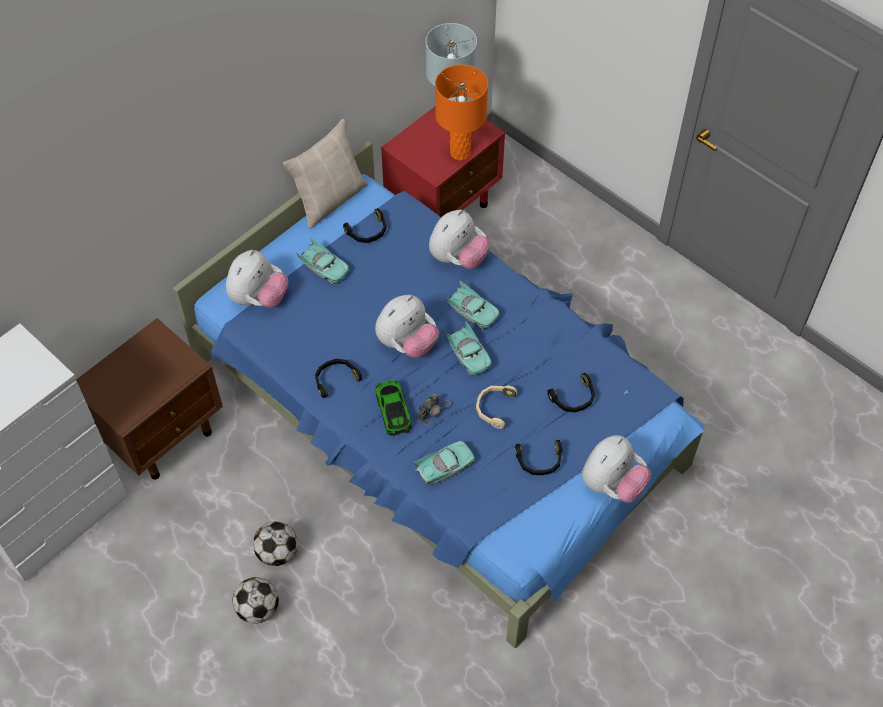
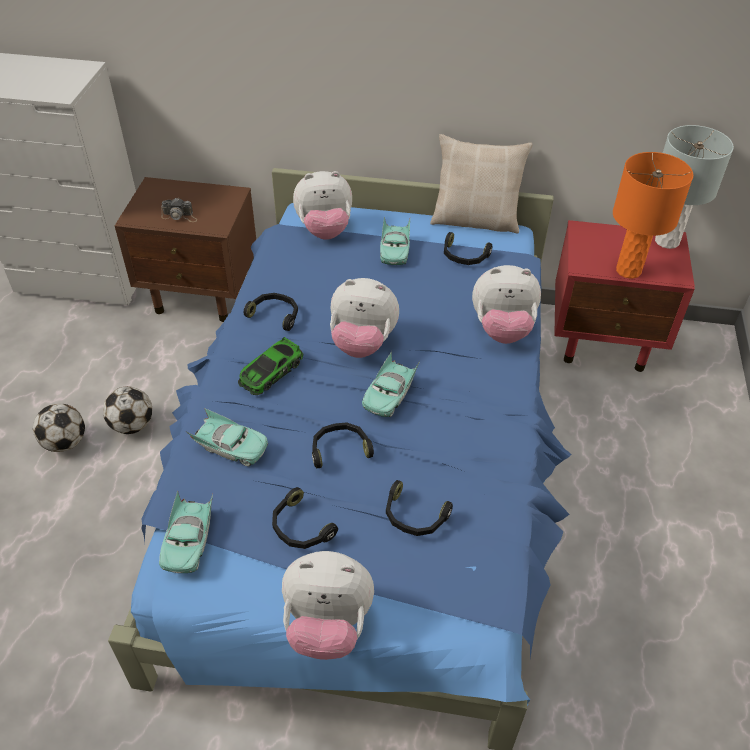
camera: 55 degrees right, 10 degrees down
camera [417,393,451,425] -> camera moved to [161,198,197,222]
turquoise toy car [445,280,499,329] -> turquoise toy car moved to [159,490,213,573]
beige headphones [476,386,517,429] -> black headphones [312,422,374,468]

